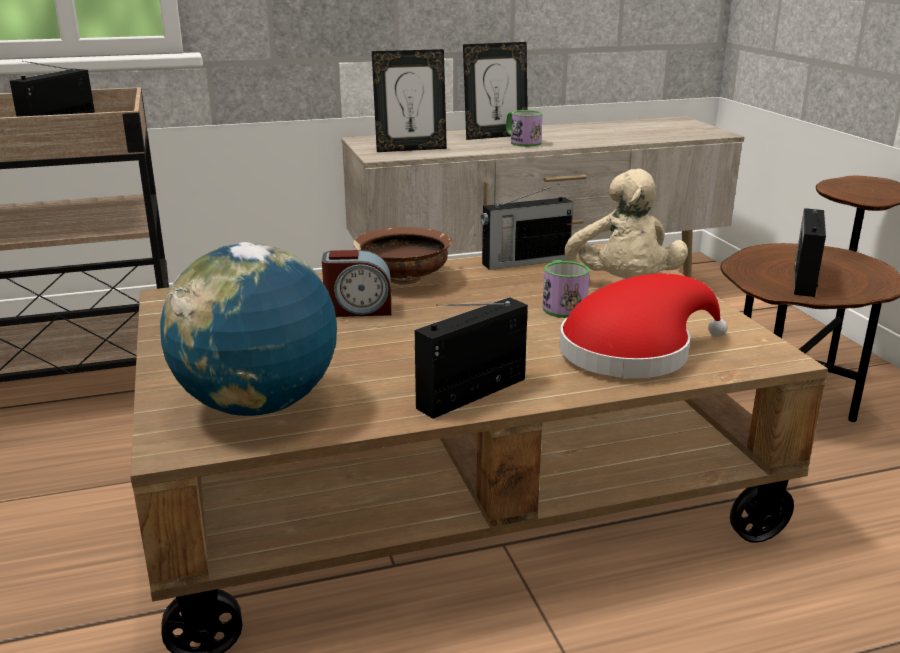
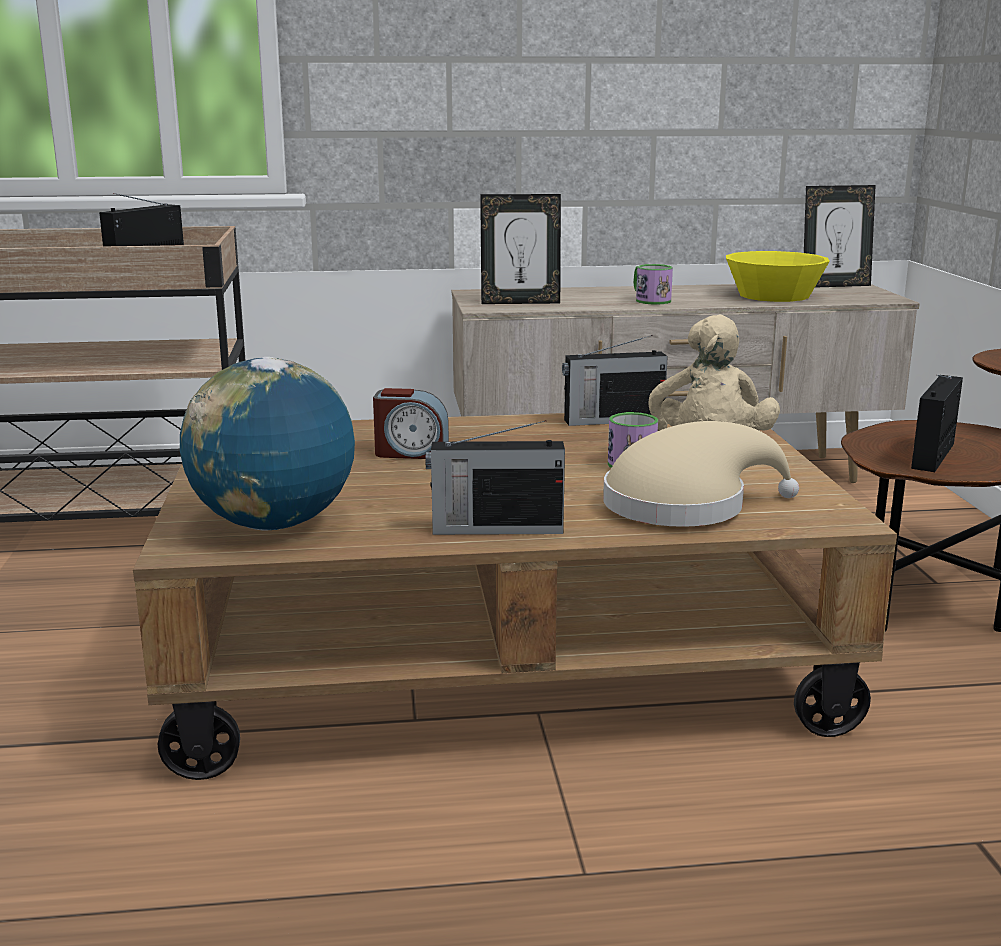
camera: 10 degrees right, 5 degrees down
brown bowl [353,227,452,284] -> none
radio [415,297,528,419] -> radio turned 150 degrees counterclockwise [426,420,565,535]
picture frame [463,42,528,140] -> picture frame moved to [804,185,876,288]
red hat [560,273,727,378] -> beige hat [603,421,799,527]
none -> yellow bowl [726,251,830,302]

